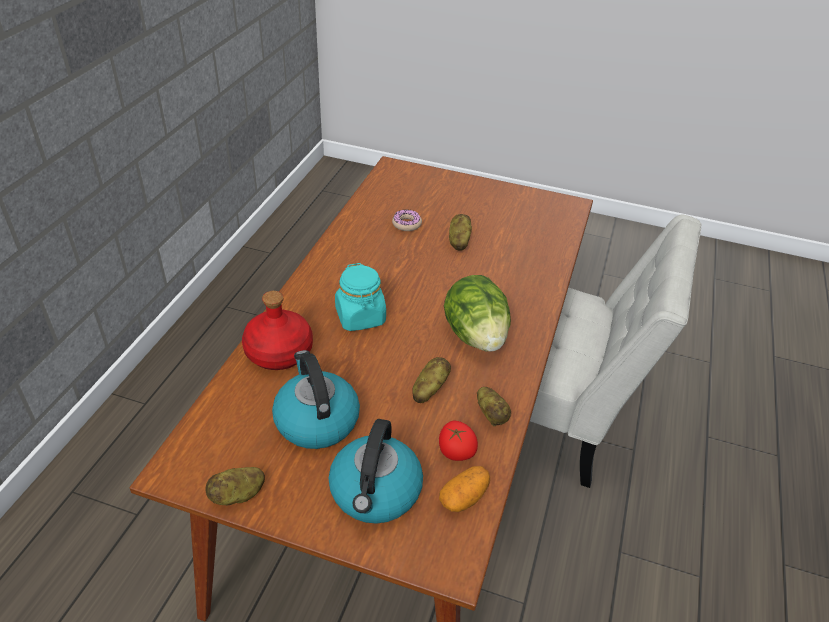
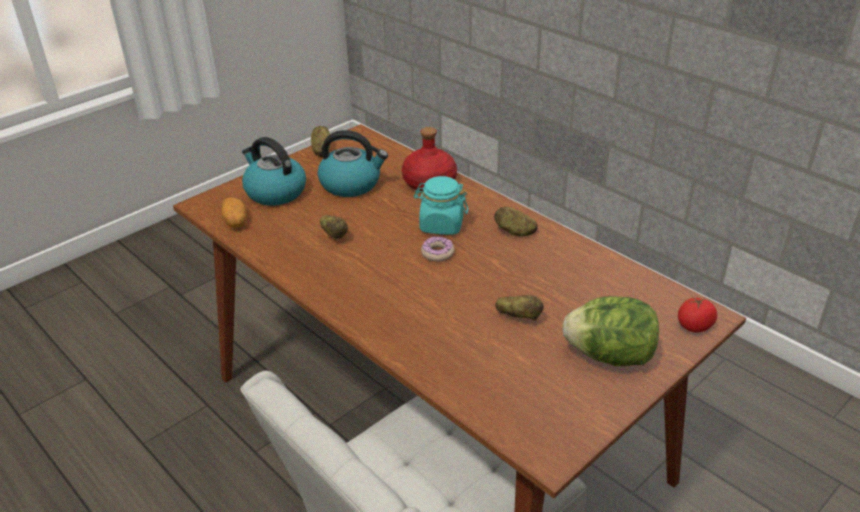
camera: 120 degrees right, 5 degrees down
donut [392,210,422,231] -> donut moved to [421,236,455,262]
tomato [439,420,478,461] -> tomato moved to [678,297,717,333]
lettuce [444,275,511,352] -> lettuce moved to [562,296,659,366]
potato [477,387,511,426] -> potato moved to [494,207,537,236]

